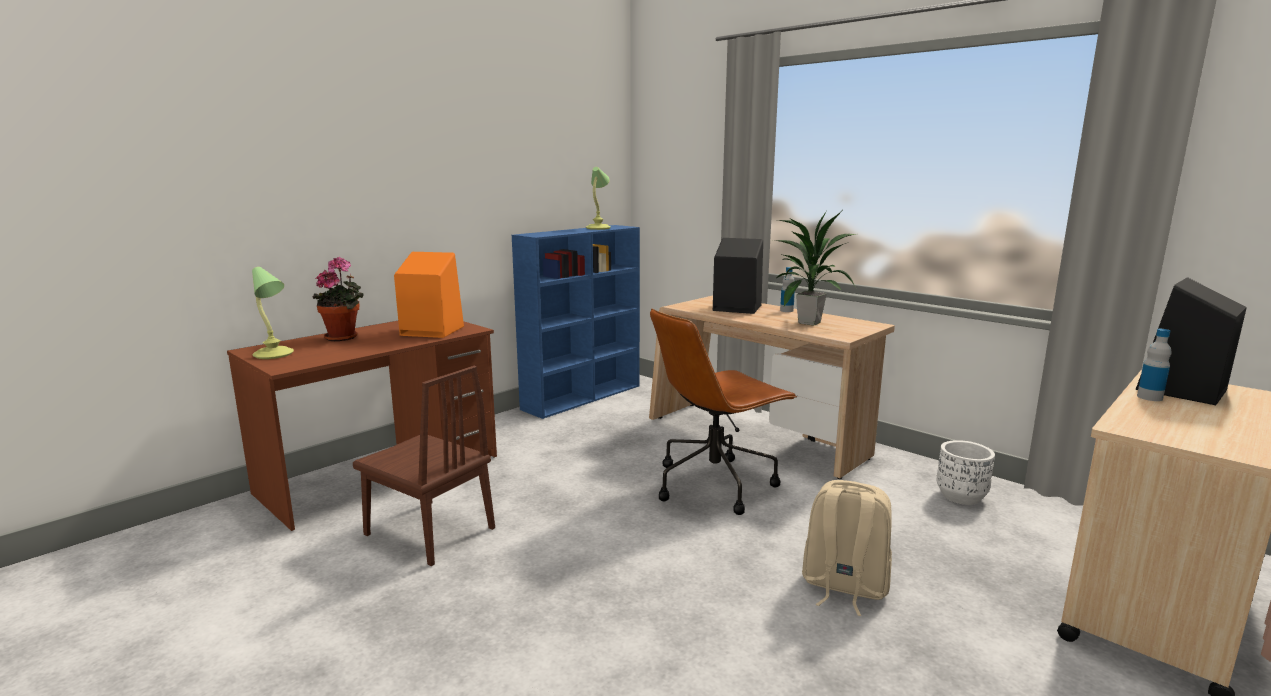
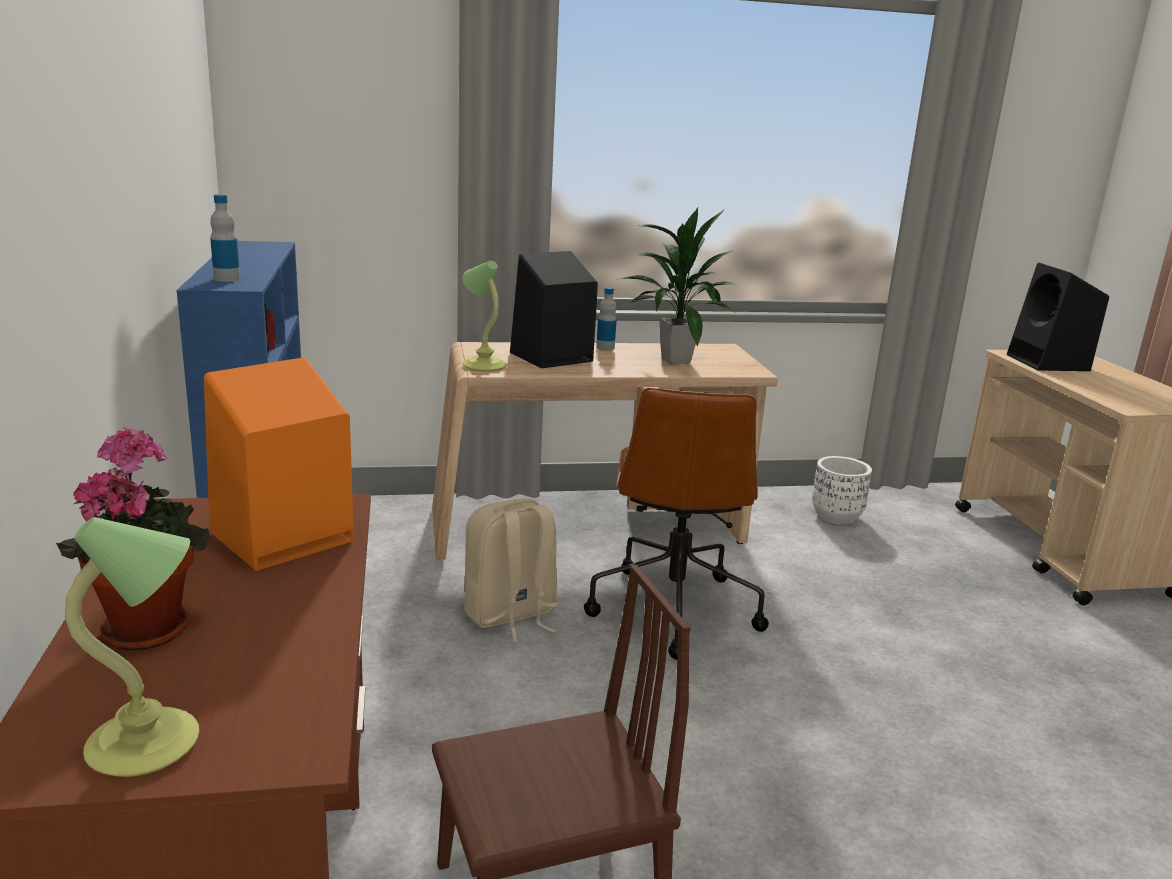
camera: 55 degrees left, 5 degrees up
table lamp [586,167,611,230] -> table lamp moved to [462,261,507,372]
beige backpack [802,480,892,616] -> beige backpack moved to [465,499,558,643]
bottle [1137,329,1171,401] -> bottle moved to [210,194,240,282]

